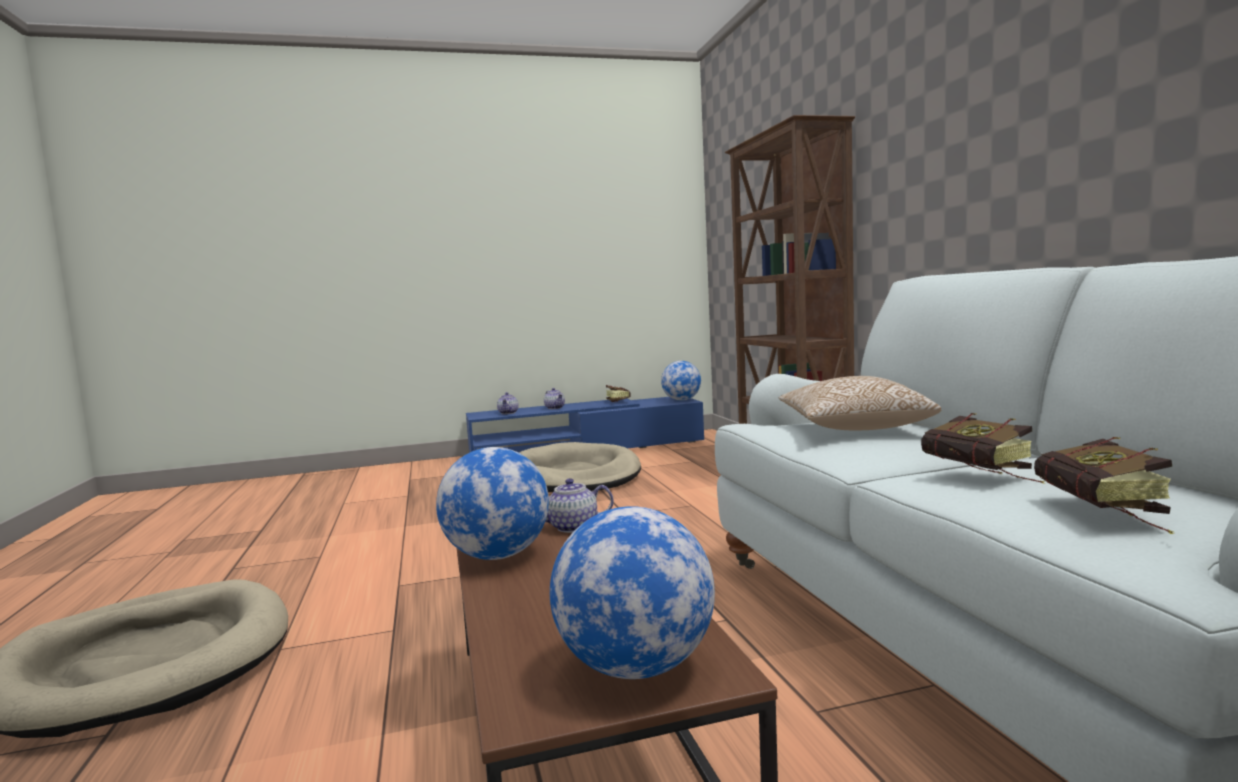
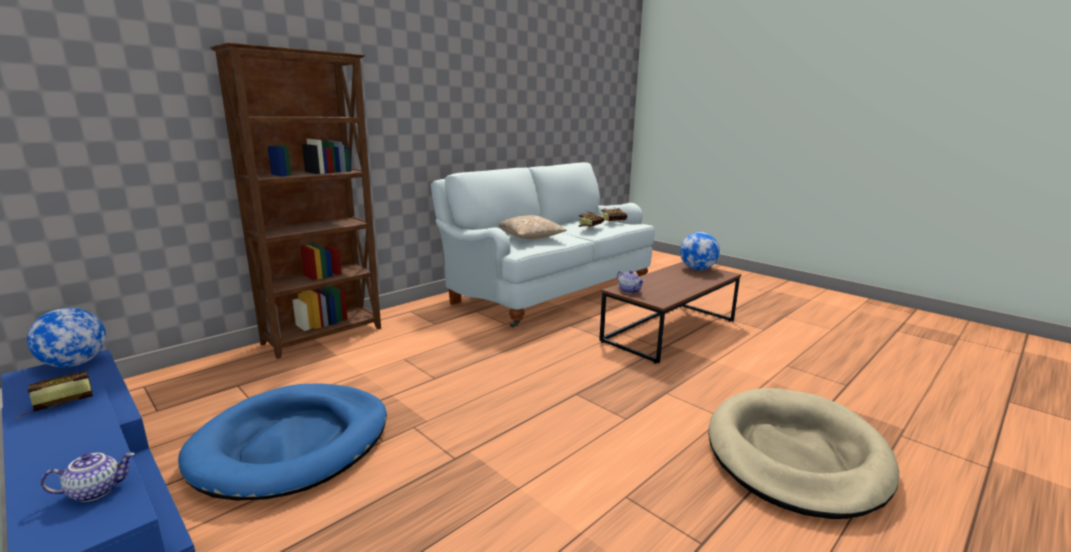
camera: 120 degrees left, 10 degrees up
globe [436,447,549,560] -> none
beige dog bed [519,442,641,492] -> blue dog bed [178,383,387,501]
teapot [544,388,565,409] -> none

